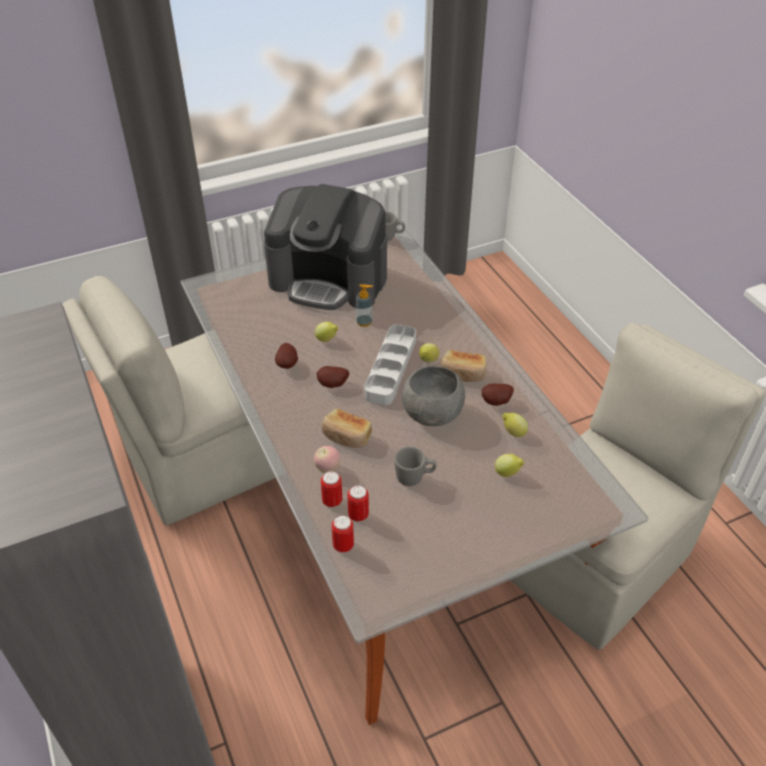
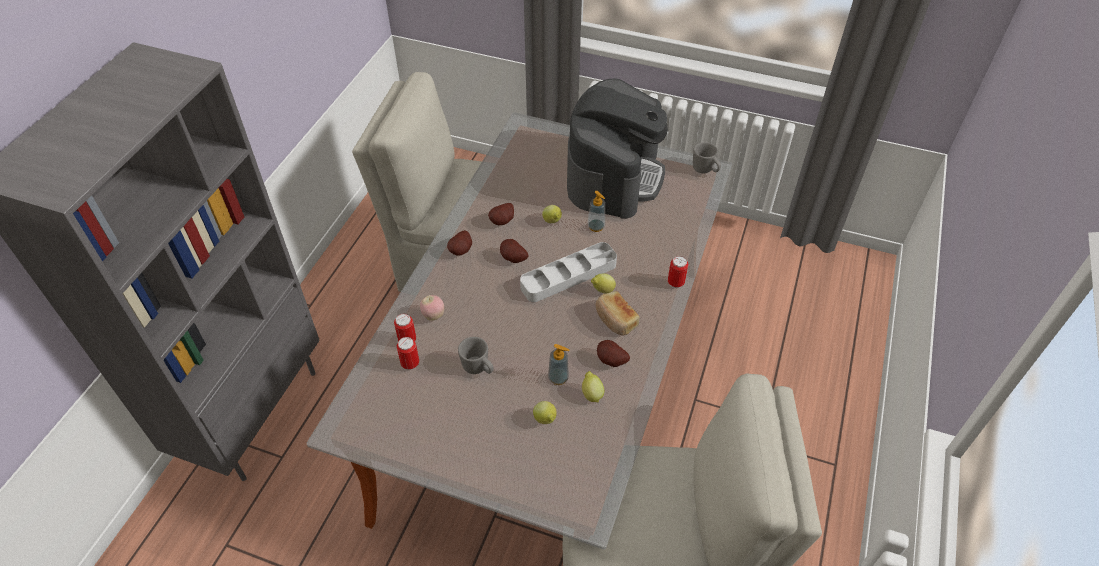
camera: 45 degrees right, 5 degrees up
coffee machine [264,184,387,310] -> coffee machine turned 135 degrees counterclockwise [567,79,668,219]
bread [322,408,372,448] -> none
can [332,515,354,553] -> can moved to [668,256,688,288]
grey bowl [402,366,465,426] -> none
none -> potato [447,230,472,256]
none -> soap dispenser [548,344,569,385]

